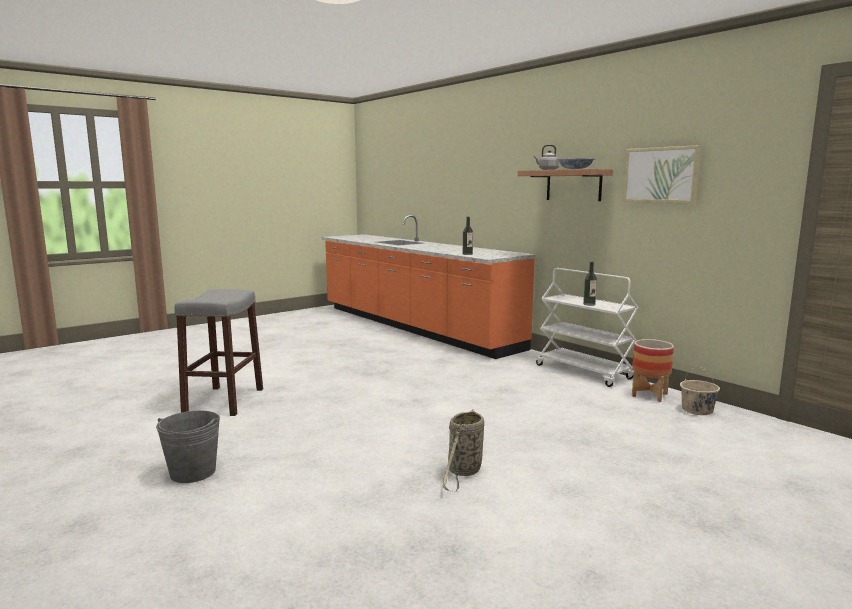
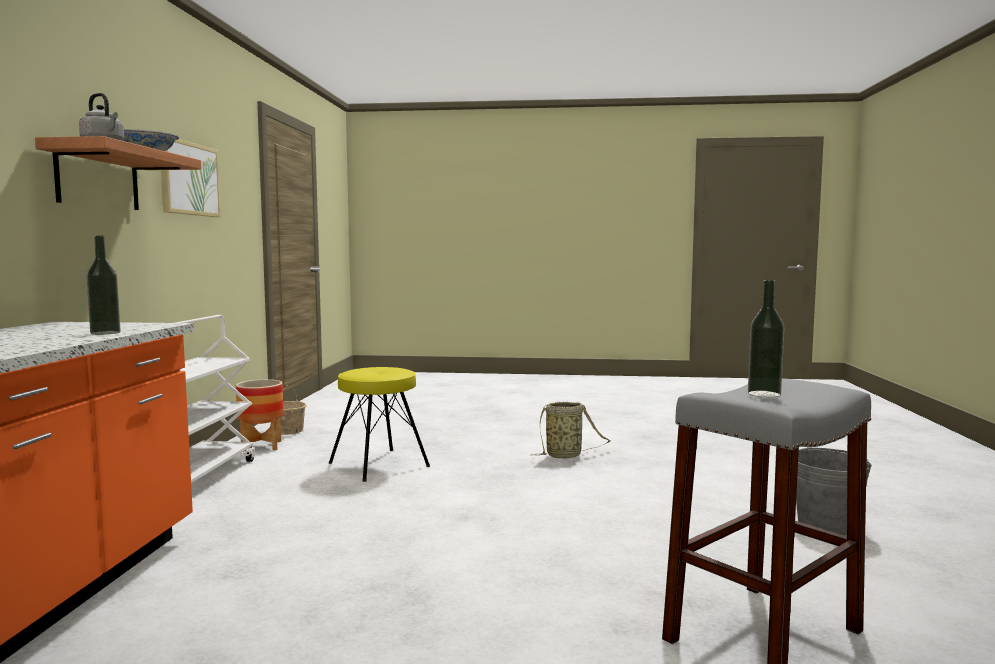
camera: 135 degrees left, 5 degrees down
bottle [583,262,597,306] -> bottle moved to [748,280,784,397]
none -> yellow stool [329,367,430,482]

